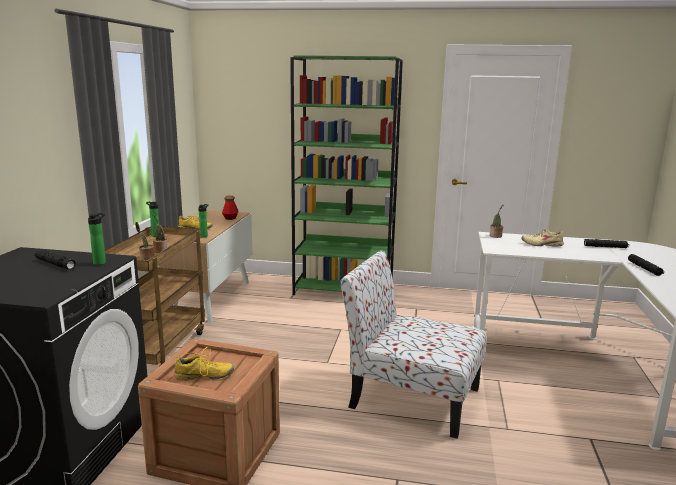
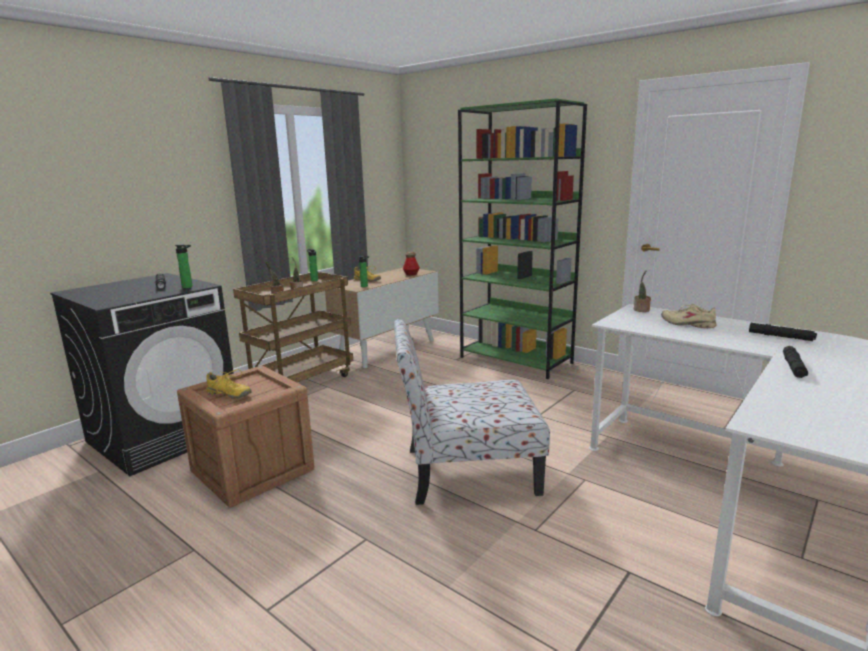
camera: 30 degrees right, 0 degrees up
chair [340,250,487,439] -> chair turned 60 degrees counterclockwise [393,319,550,505]

